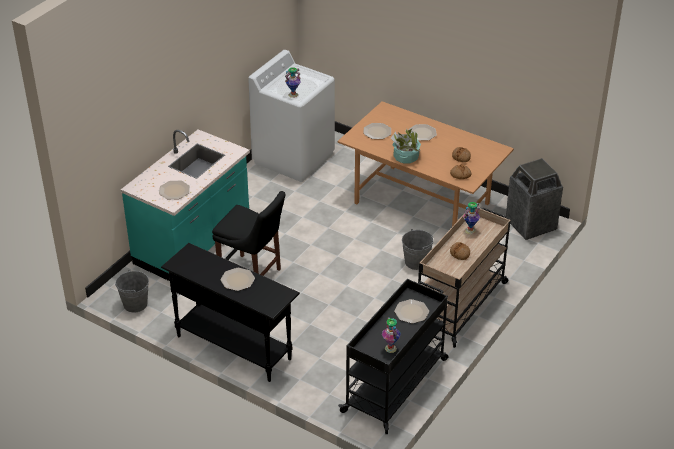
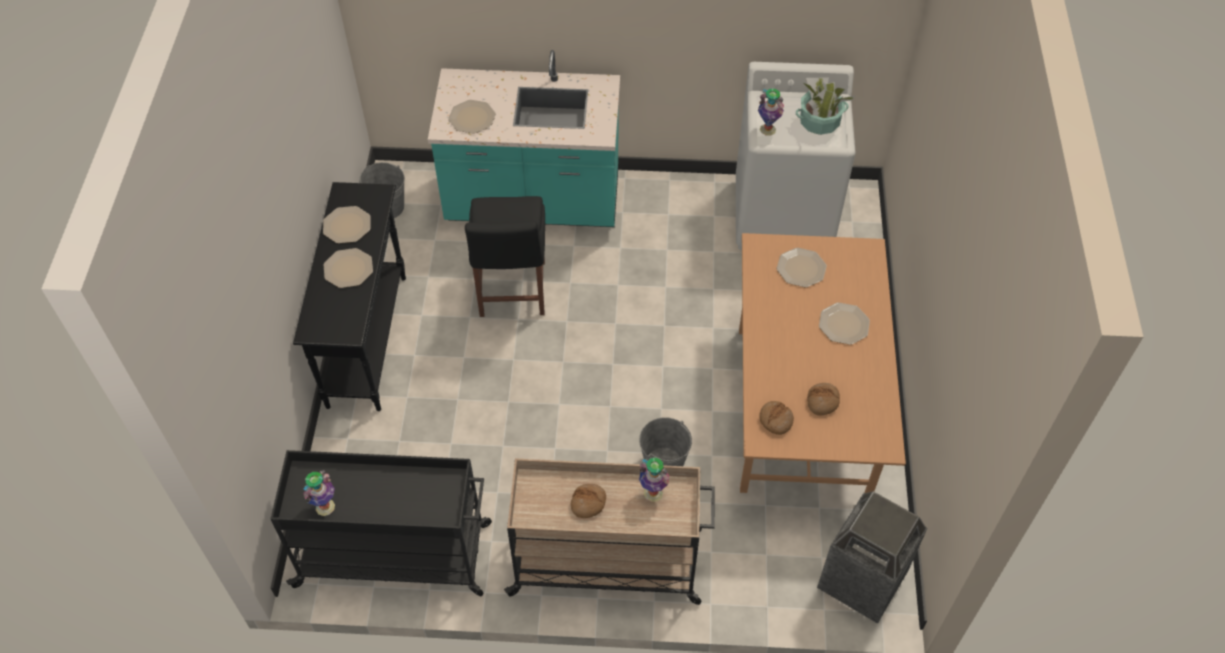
camera: 60 degrees right, 15 degrees up
potted plant [391,129,421,164] -> potted plant moved to [796,77,855,135]
plate [394,299,429,323] -> plate moved to [323,206,371,243]

